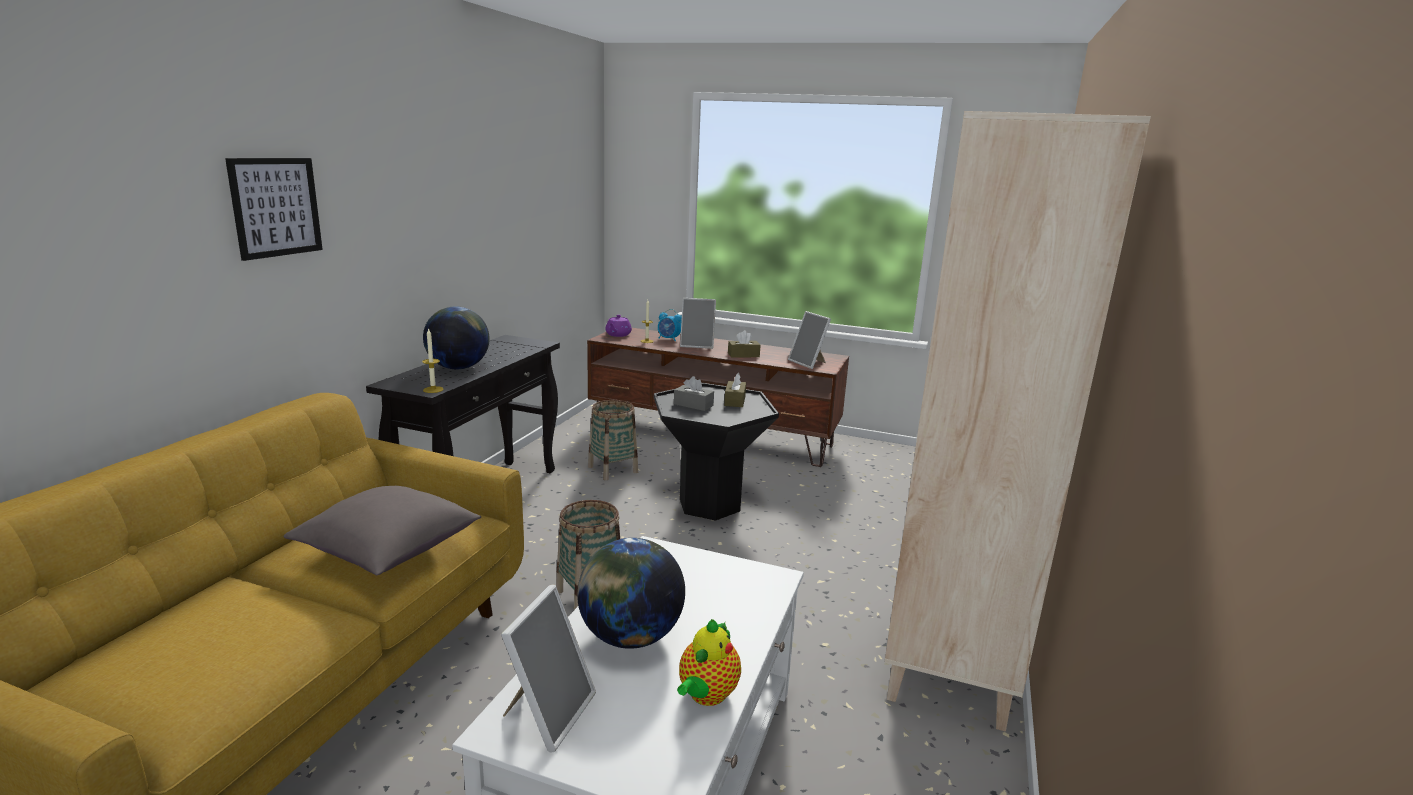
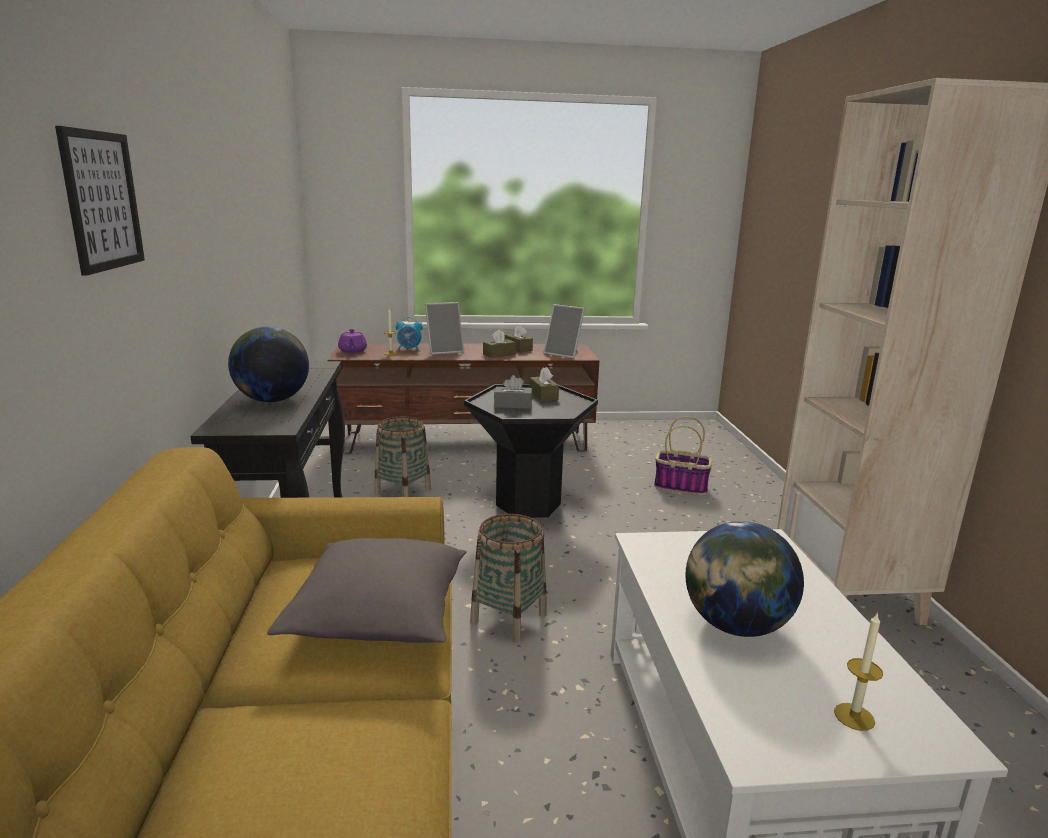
camera: 25 degrees left, 0 degrees up
candle [422,328,444,393] -> candle moved to [834,612,883,731]
picture frame [501,584,596,753] -> none
teapot [677,619,741,706] -> none
none -> brown tissue box [505,325,533,352]
none -> basket [654,416,712,495]

